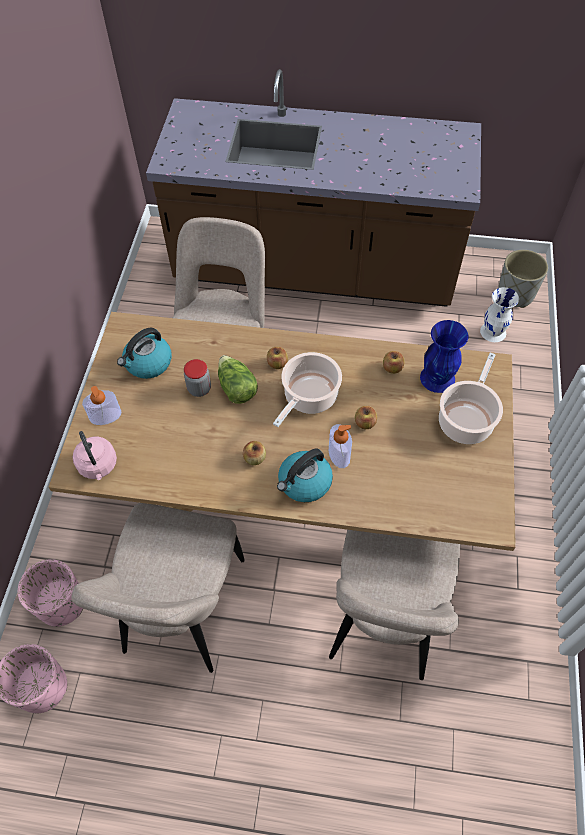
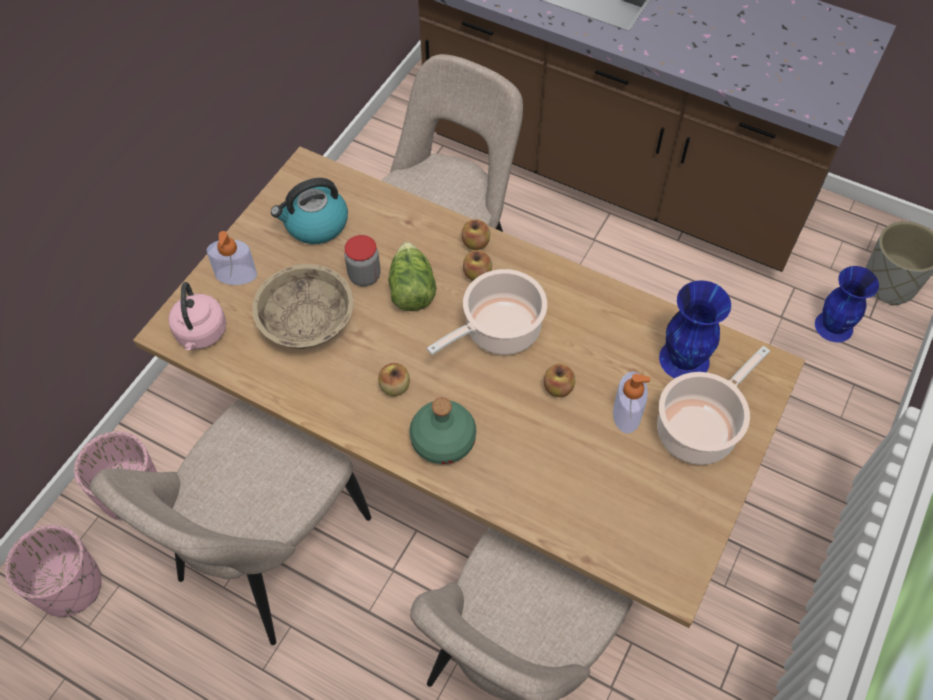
camera: 20 degrees right, 0 degrees up
kettle [277,449,333,502] -> green bottle [410,398,476,464]
soap dispenser [329,424,352,468] -> soap dispenser moved to [613,371,650,434]
apple [383,351,405,374] -> apple moved to [462,219,490,250]
white vase [480,287,519,342] -> blue vase [815,266,879,342]
none -> beige bowl [252,264,354,349]

